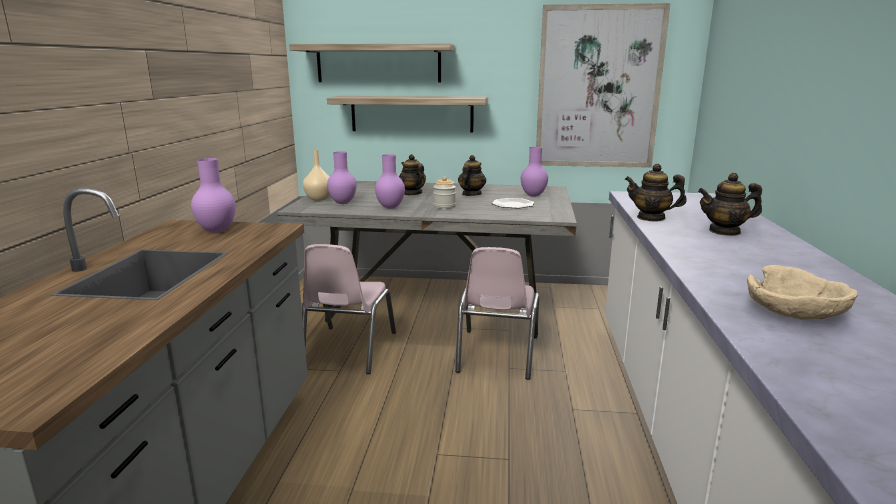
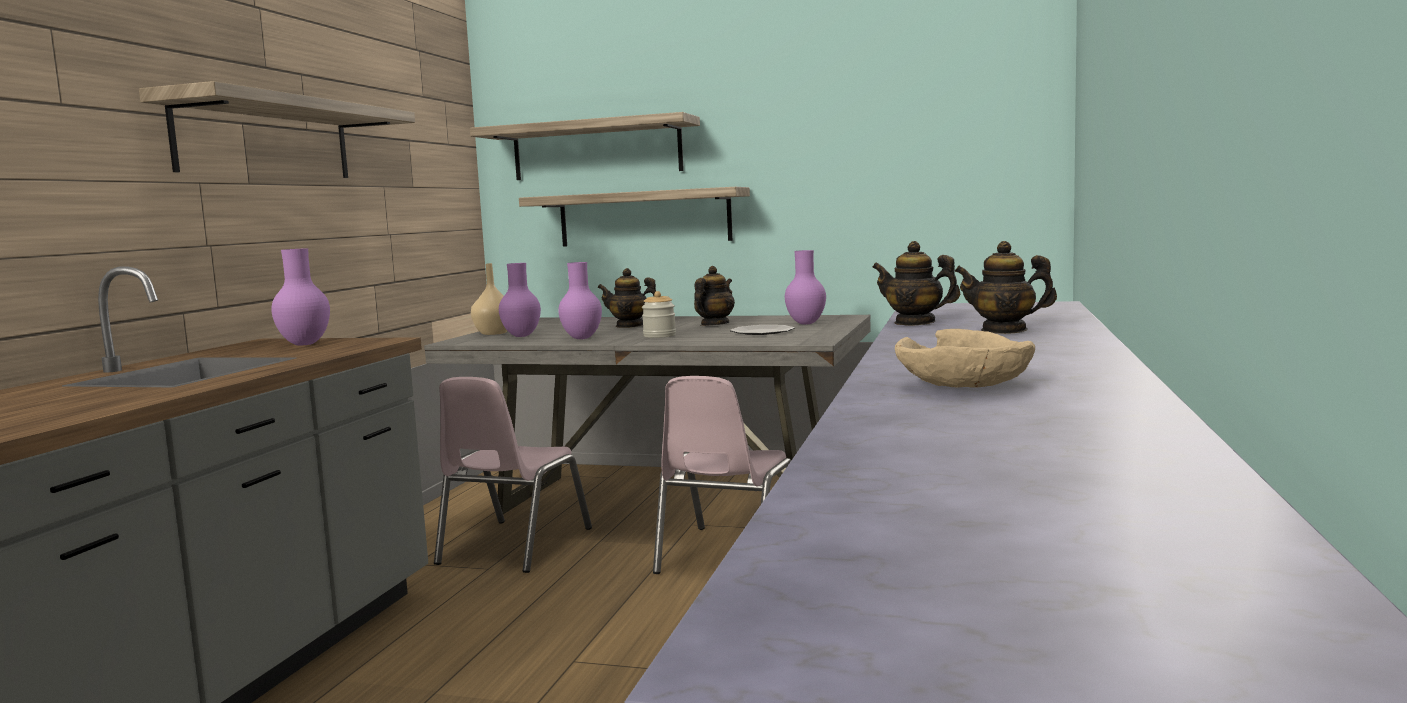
camera: 10 degrees right, 10 degrees down
teapot [399,154,426,195] -> teapot turned 60 degrees counterclockwise [598,268,656,328]
picture [536,3,670,168] -> none
none -> shelf [139,81,415,178]

